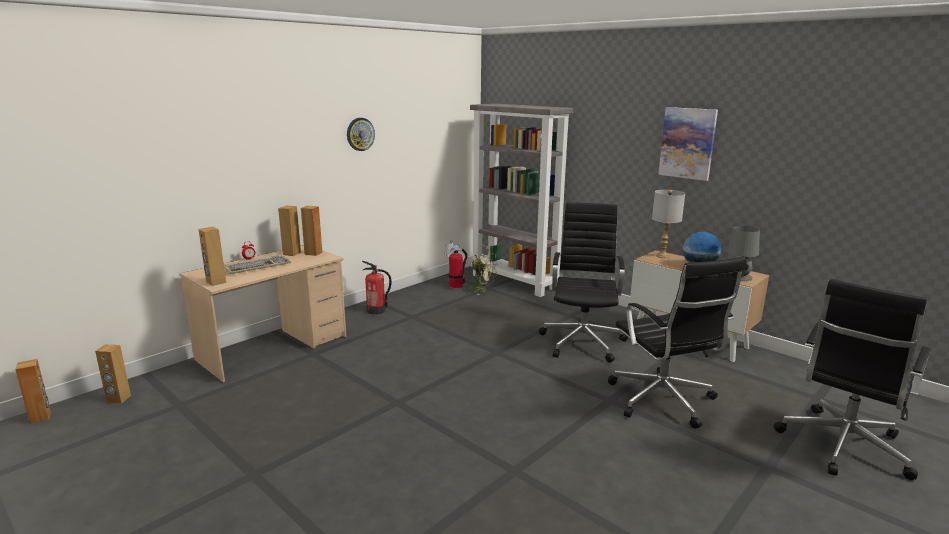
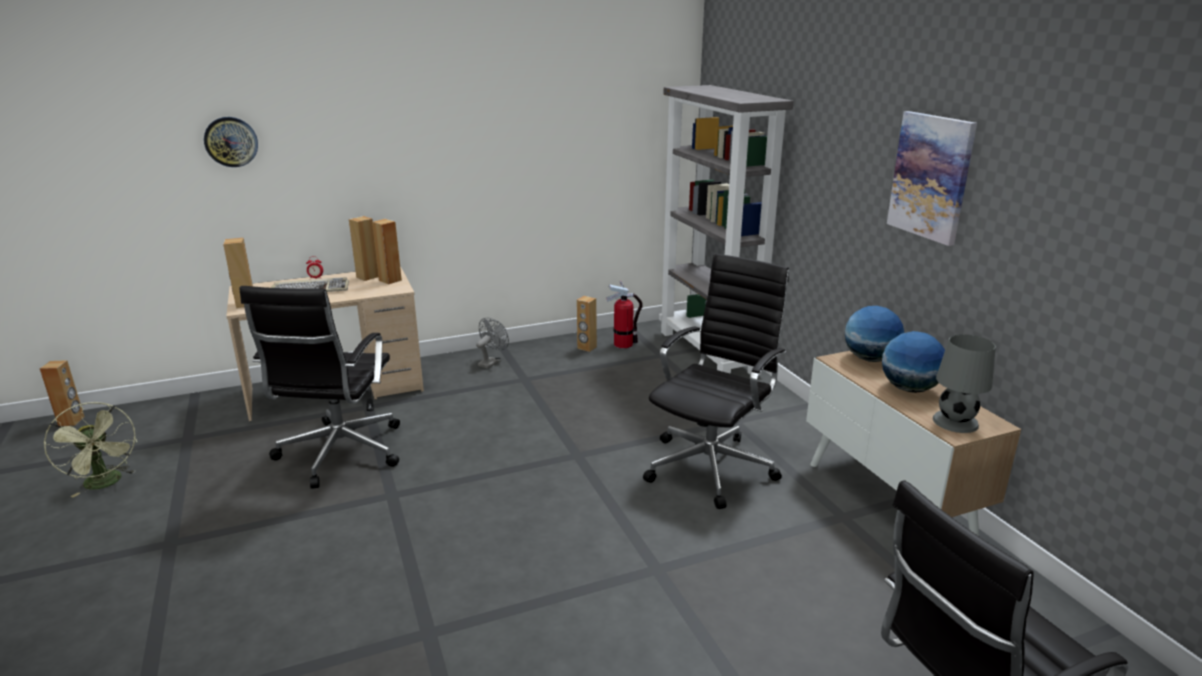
camera: 25 degrees right, 5 degrees up
brown speaker [95,344,131,404] -> brown speaker moved to [577,296,597,352]
wall clock [347,118,375,151] -> wall clock moved to [204,117,258,167]
fire extinguisher [362,261,391,314] -> grey fan [476,318,509,369]
green fan [468,245,498,295] -> green fan moved to [44,402,137,497]
black office chair [608,257,746,429] -> black office chair moved to [239,286,400,489]
grey table lamp [652,190,685,258] -> globe [844,306,904,362]

